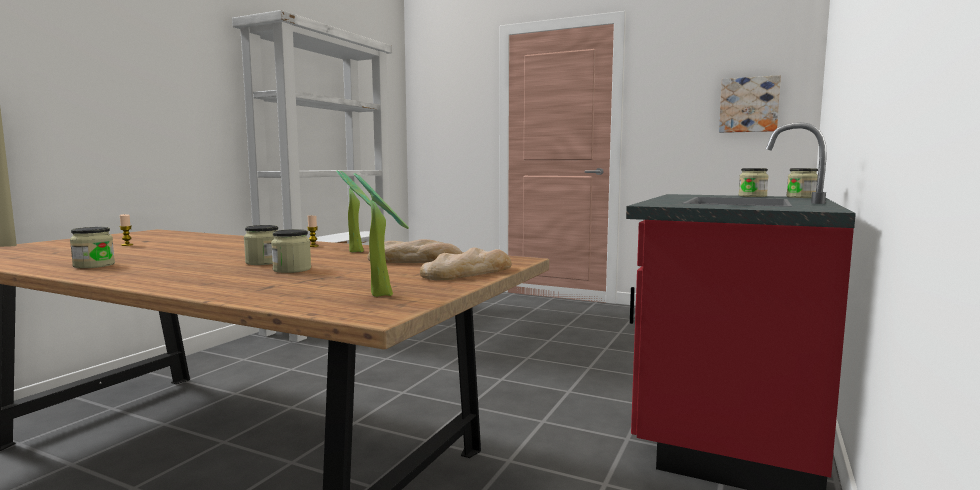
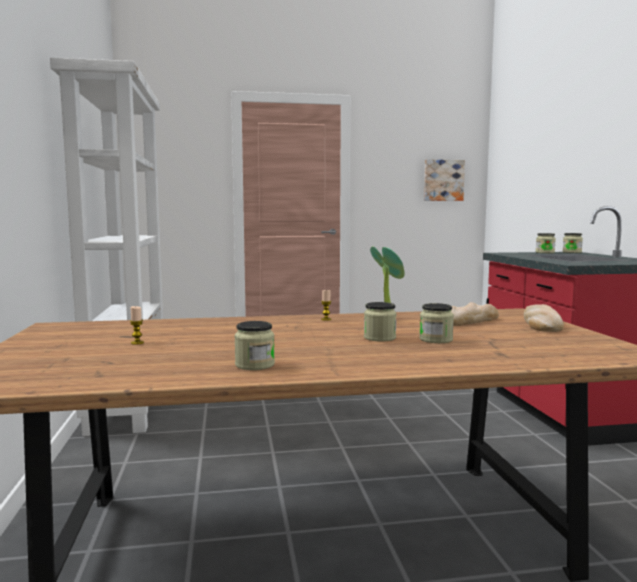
camera: 35 degrees left, 0 degrees up
potted plant [354,173,409,297] -> none

